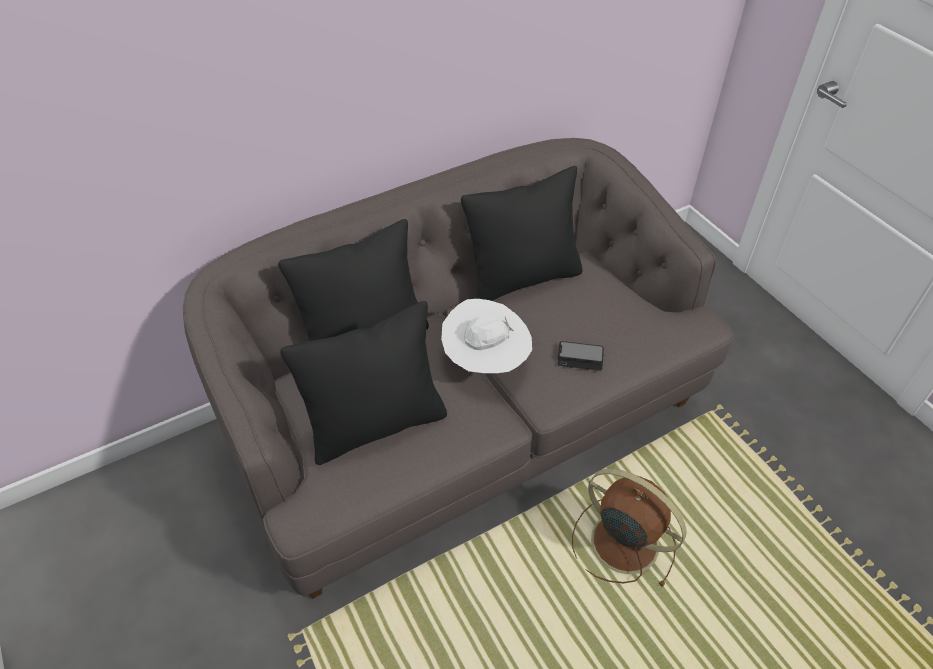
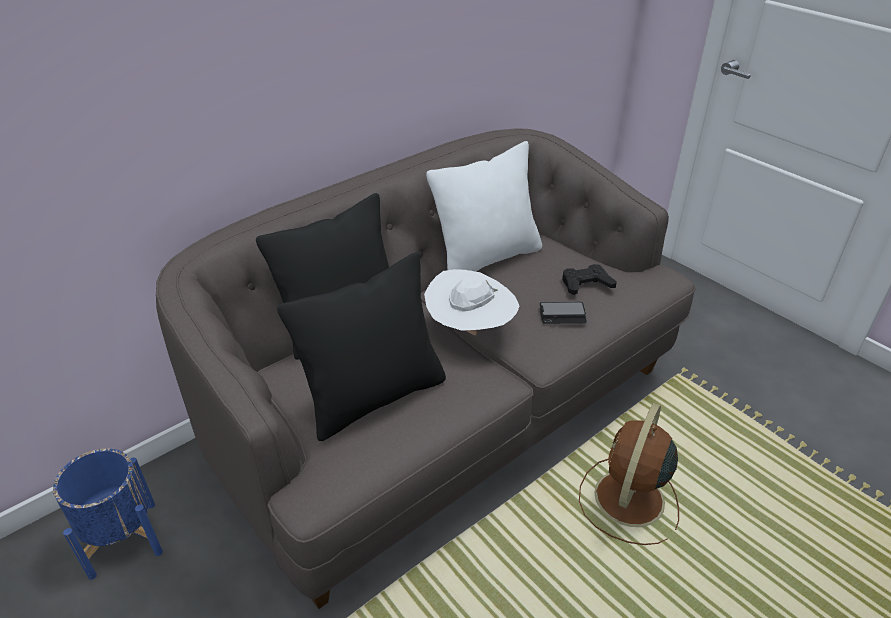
camera: 10 degrees left, 10 degrees down
black pillow [461,166,583,301] -> white pillow [426,141,542,272]
brown fan [572,469,687,588] -> brown fan turned 90 degrees counterclockwise [579,403,679,545]
none -> blue planter [53,448,163,580]
none -> black game controller [562,264,617,295]

